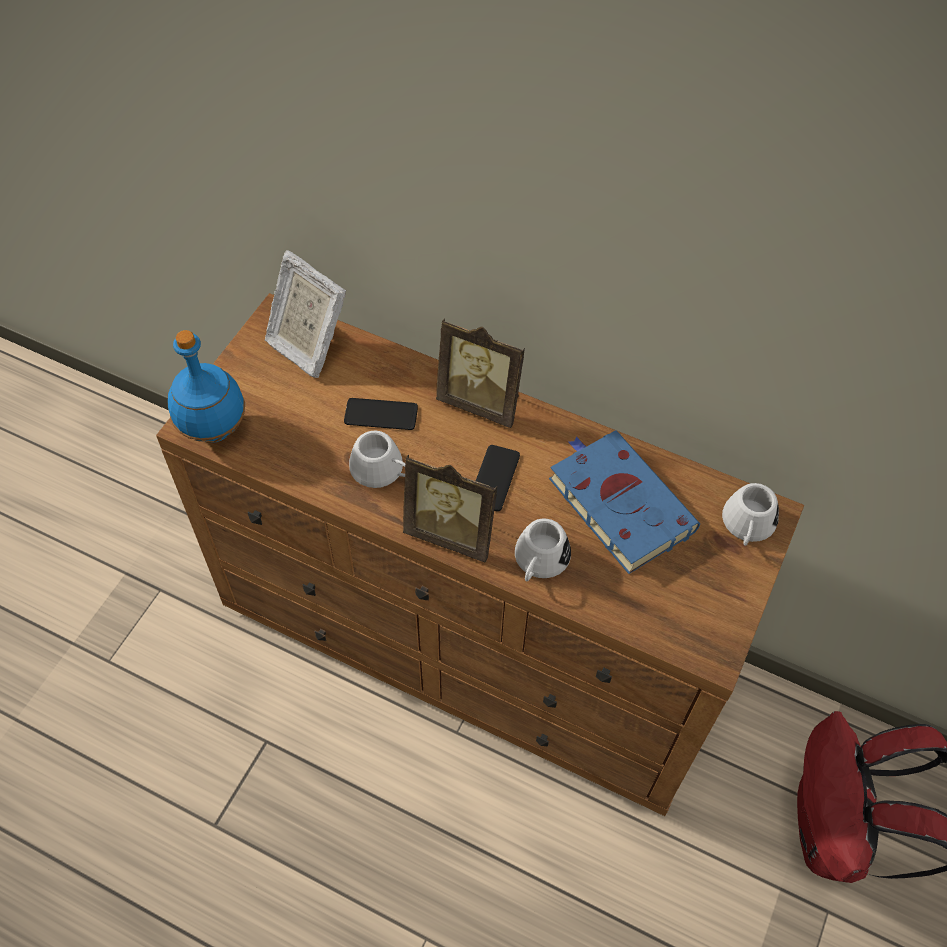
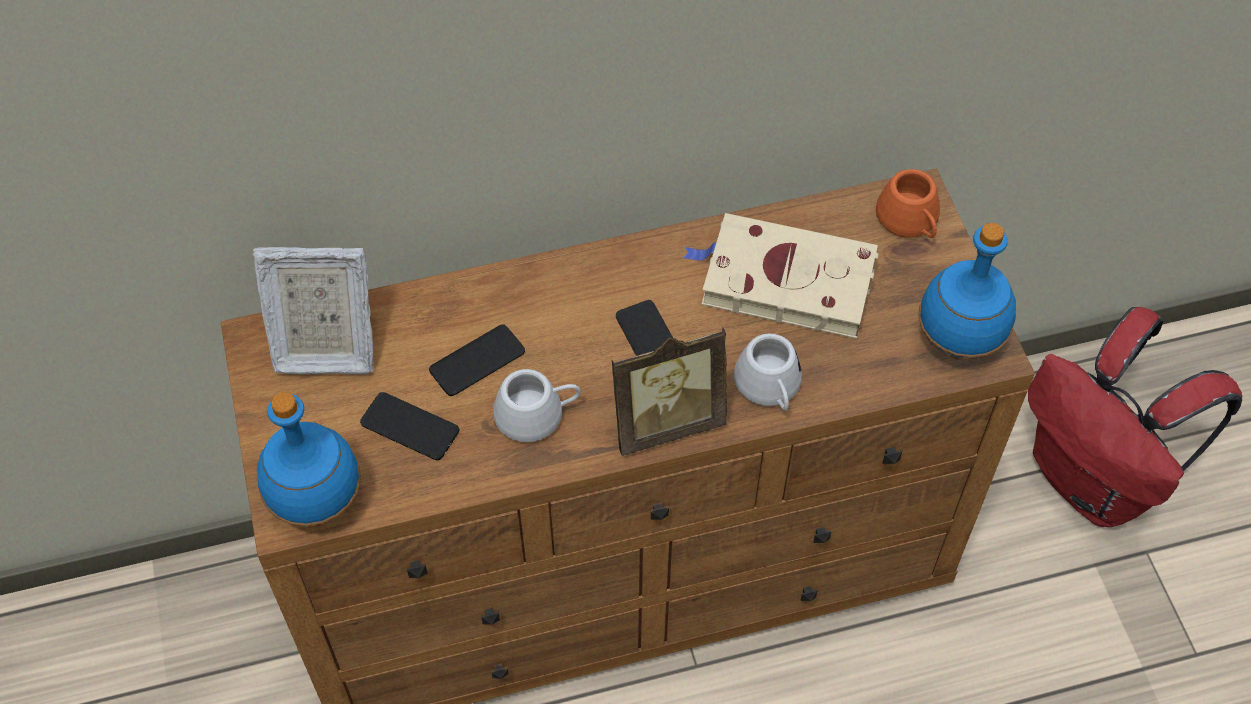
camera: 40 degrees left, 0 degrees up
picture frame [436,318,525,428] -> none
blue book [549,430,700,574] -> beige book [682,213,879,339]
white mug [722,483,779,546] -> orange mug [876,169,940,238]
none -> phone [360,392,459,460]
none -> blue bottle [918,223,1016,360]

